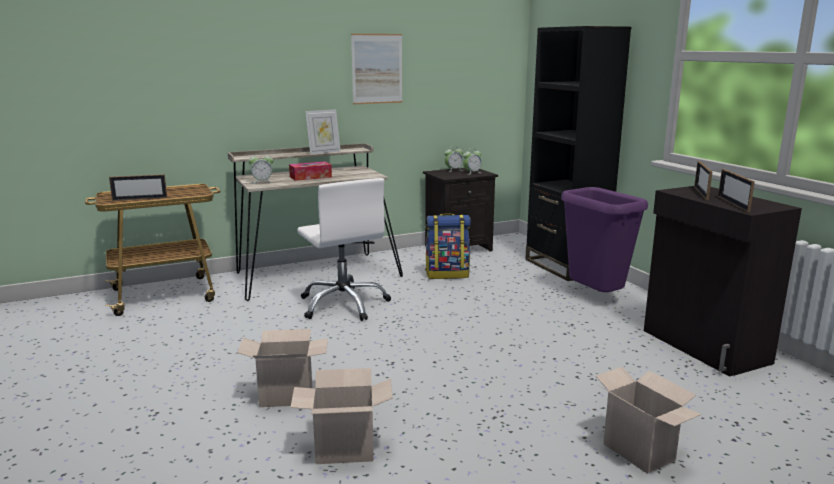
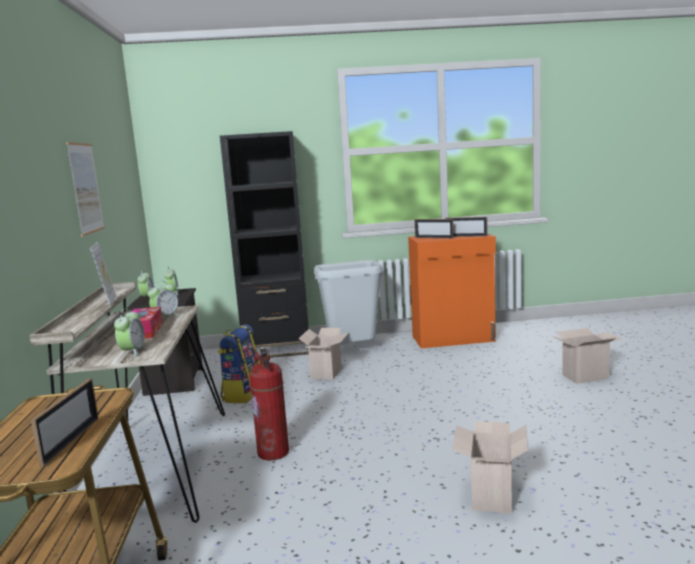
camera: 70 degrees left, 5 degrees down
cardboard box [290,368,393,464] -> cardboard box moved to [299,328,349,380]
white office chair [297,178,391,321] -> fire extinguisher [249,348,289,461]
purple trash can [561,187,648,292] -> grey trash can [314,260,383,344]
black cabinet [644,186,802,377] -> orange cabinet [408,234,496,348]
none -> alarm clock [148,281,180,320]

